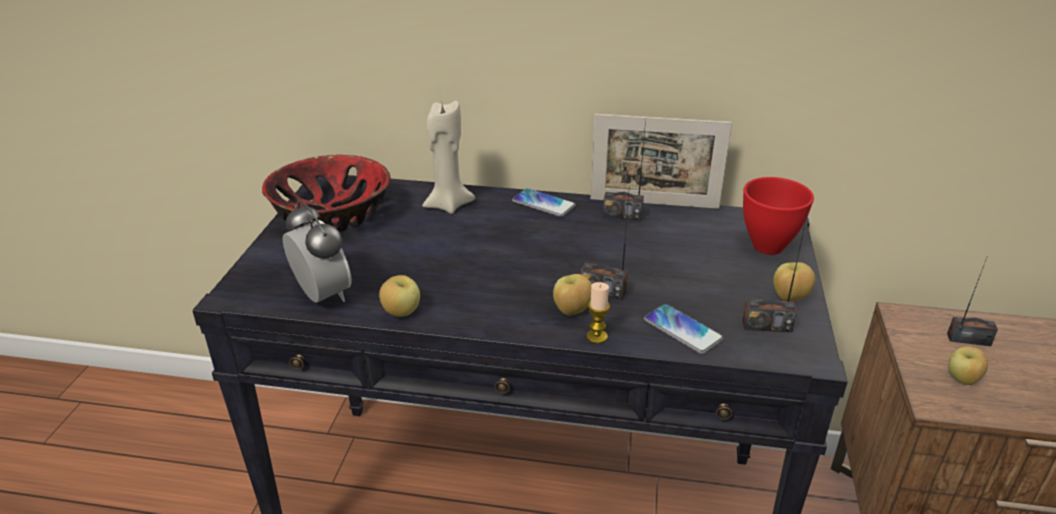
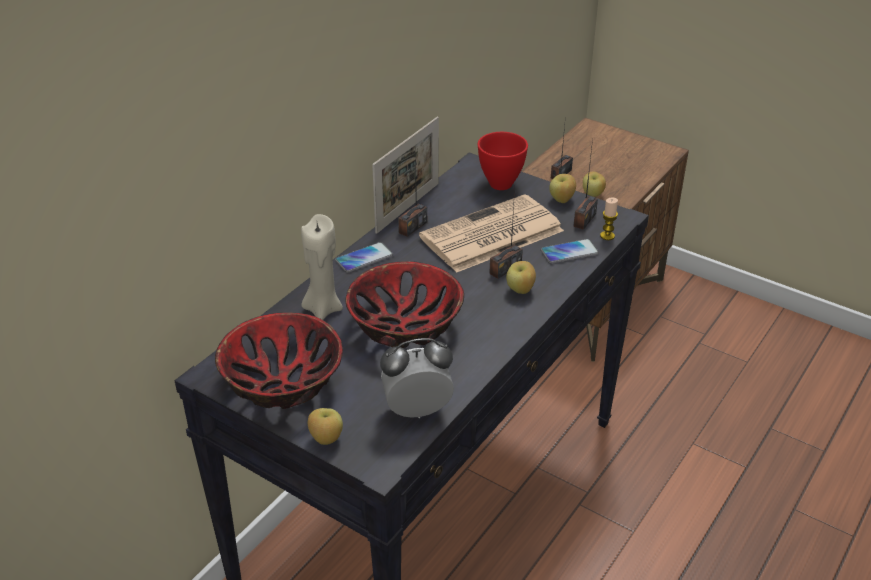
camera: 65 degrees left, 5 degrees up
apple [379,275,420,317] -> apple moved to [308,408,343,445]
candle [587,282,610,344] -> candle moved to [600,198,618,240]
none -> bowl [346,261,464,348]
none -> newspaper [419,194,564,273]

